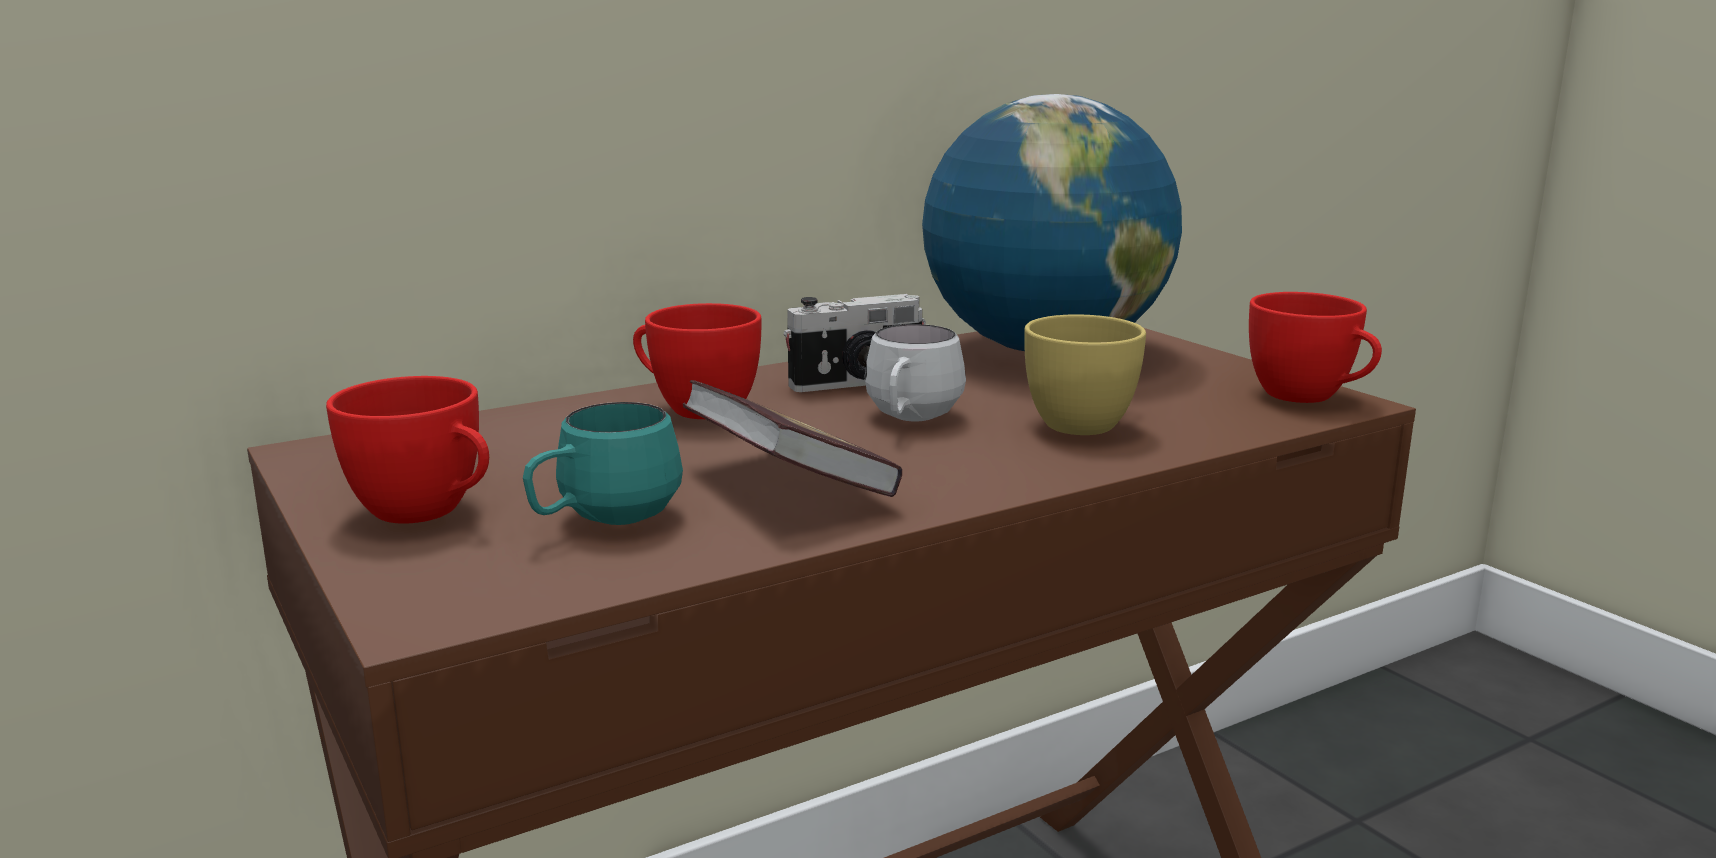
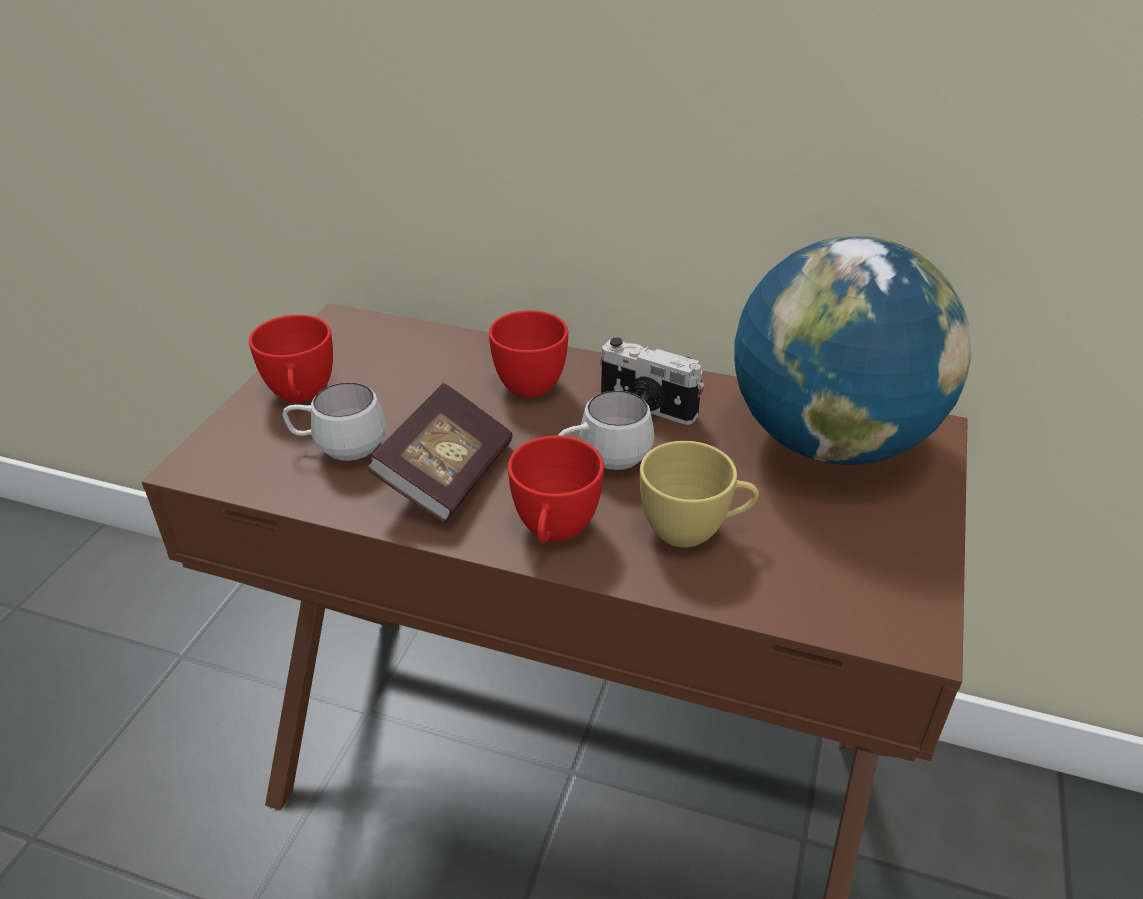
camera: 50 degrees right, 20 degrees up
turquoise mug [523,402,683,525] -> white mug [282,382,386,461]
red cup [1249,292,1382,403] -> red cup moved to [508,436,604,543]

